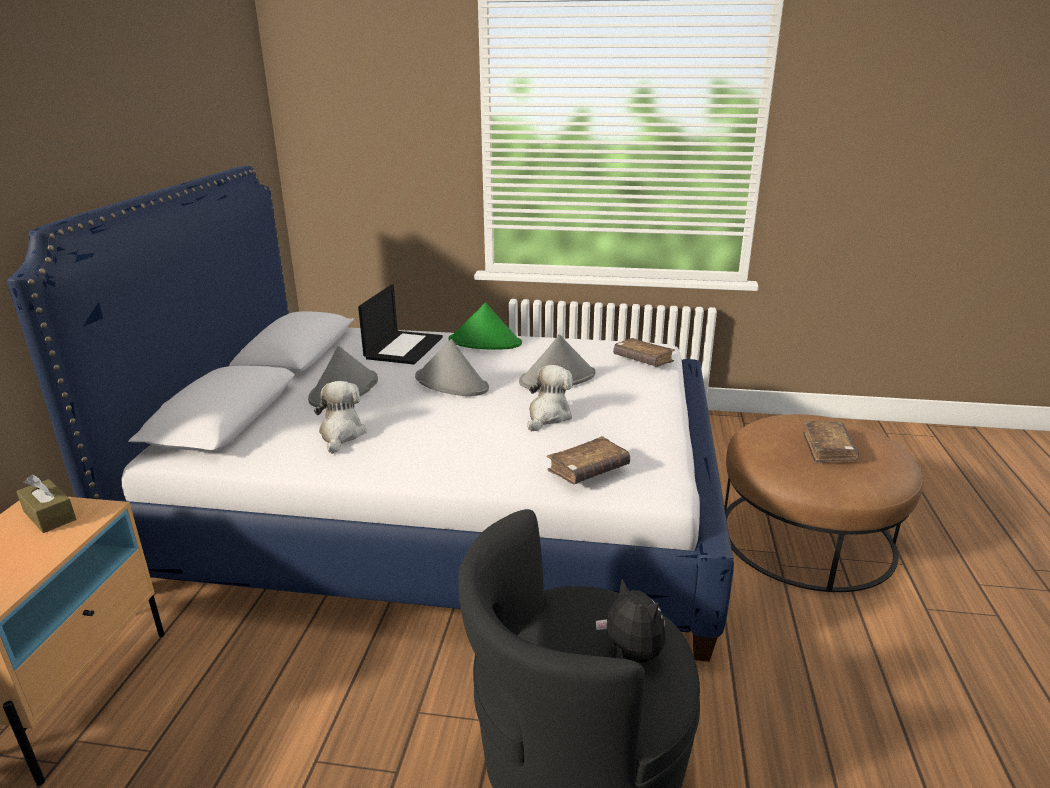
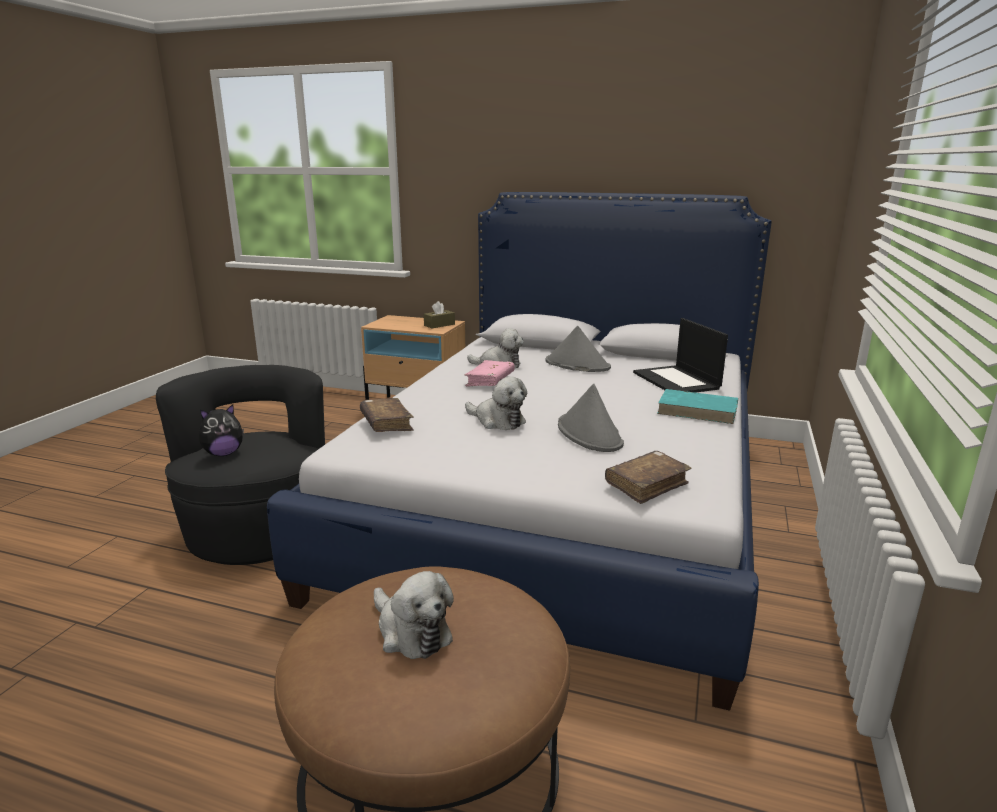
camera: 100 degrees right, 5 degrees down
laptop [358,284,443,365] -> laptop turned 45 degrees clockwise [633,318,728,393]
grey hat [415,339,489,396] -> none
green hat [449,303,522,350] -> turquoise book [657,389,738,424]
brown book [802,421,859,463] -> plush toy [374,571,454,659]
none -> pink book [464,360,515,386]

